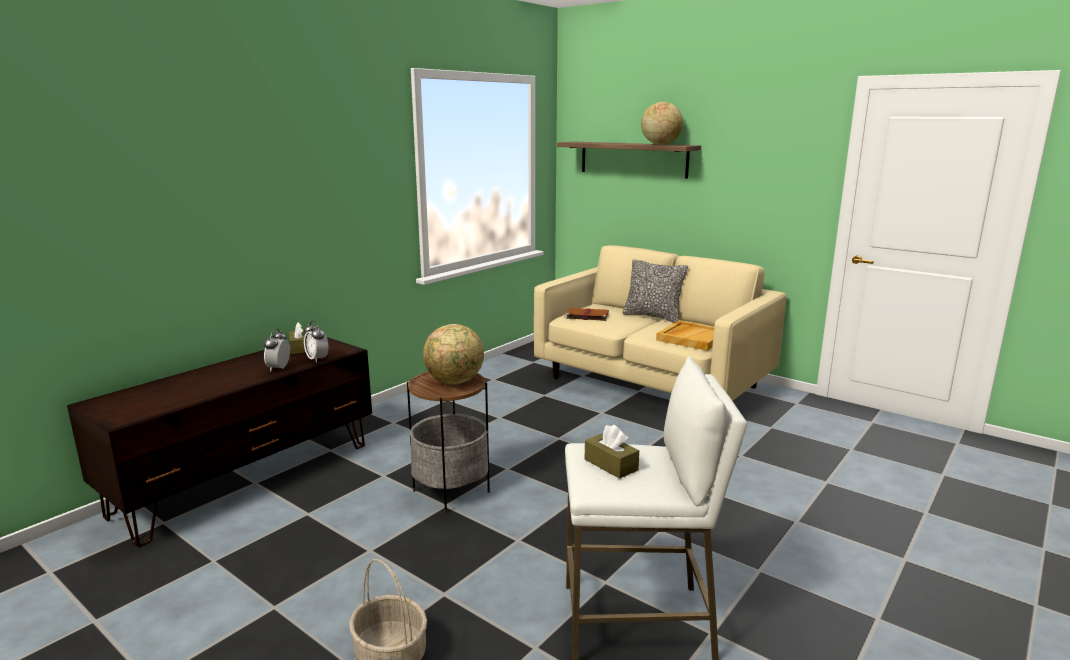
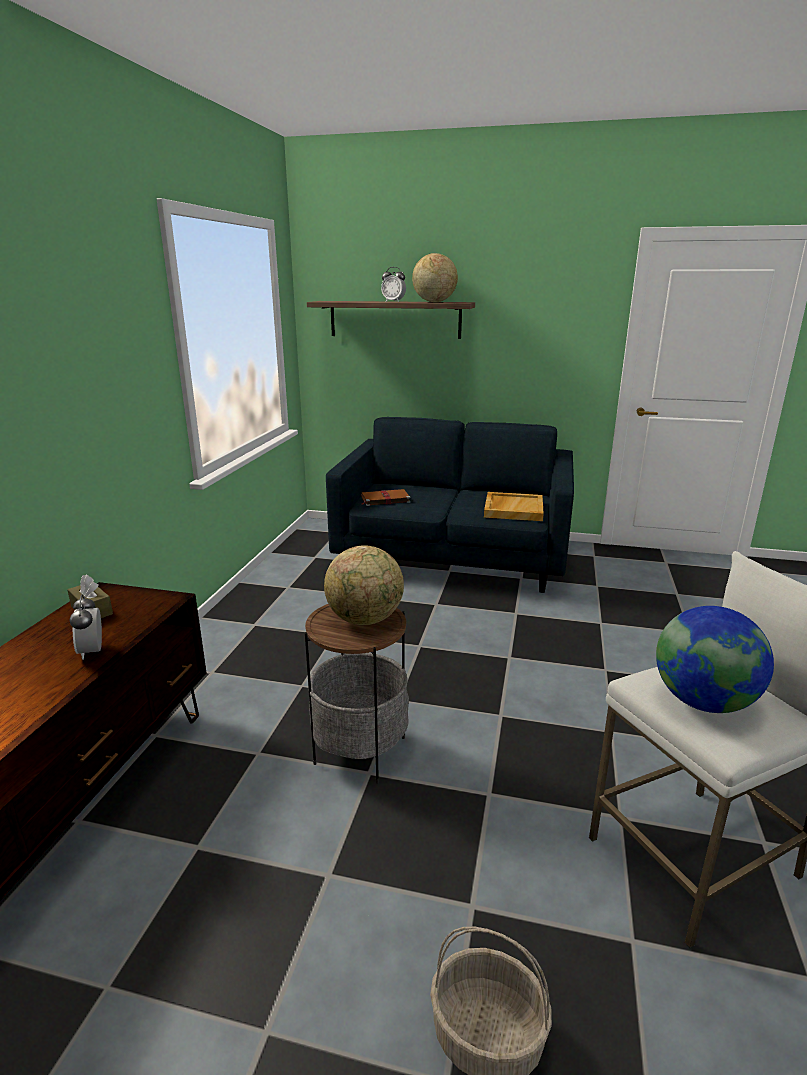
camera: 25 degrees left, 5 degrees up
alarm clock [304,321,329,363] -> alarm clock moved to [381,267,406,302]
beige sofa [534,245,787,401] -> blue sofa [326,417,574,593]
brown tissue box [585,425,639,479] -> globe [656,606,774,713]
pillow [623,259,688,323] -> none

